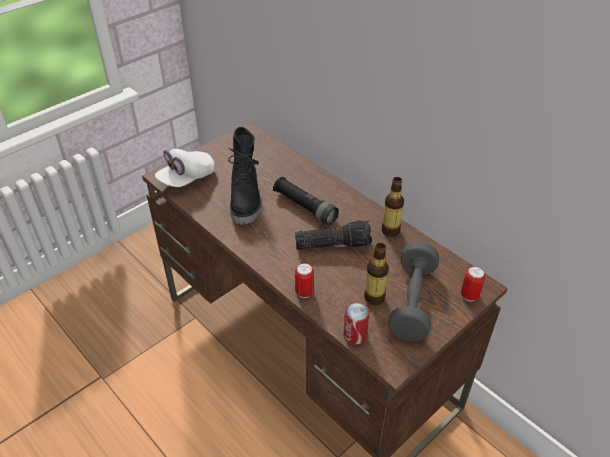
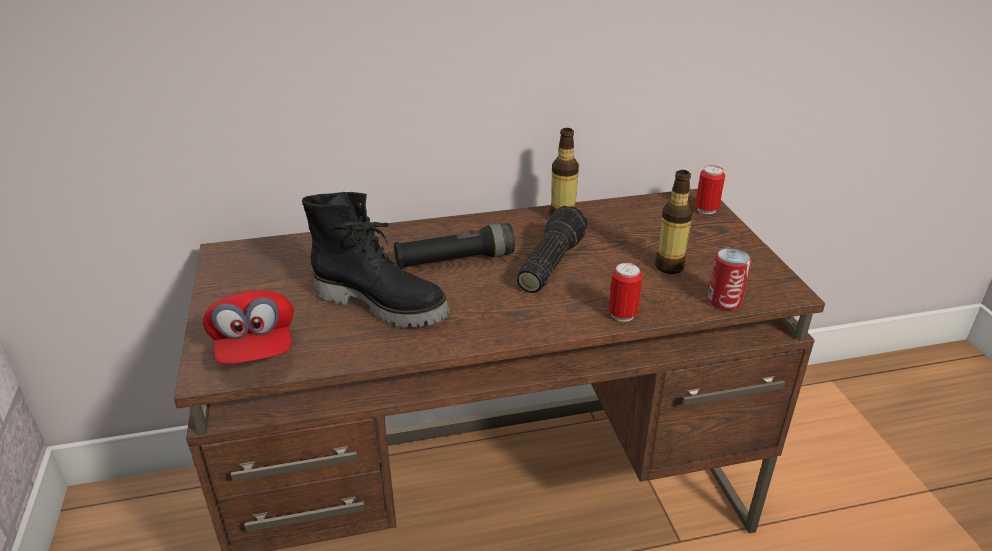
camera: 60 degrees left, 10 degrees down
white cap [155,149,215,187] -> red cap [203,291,294,364]
grey dumbbell [388,242,439,341] -> none

